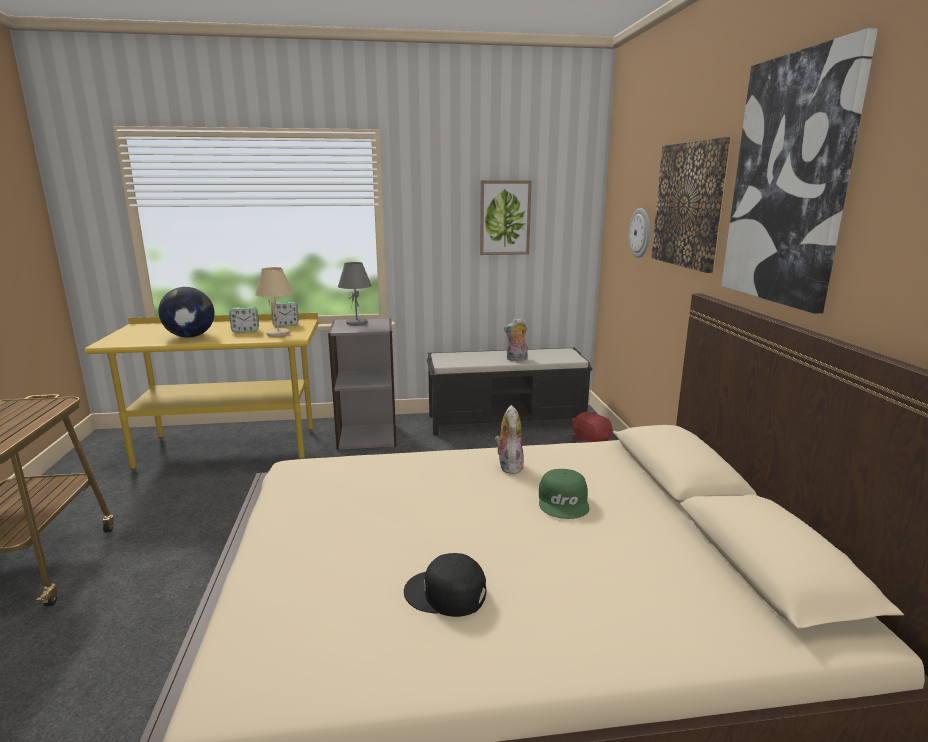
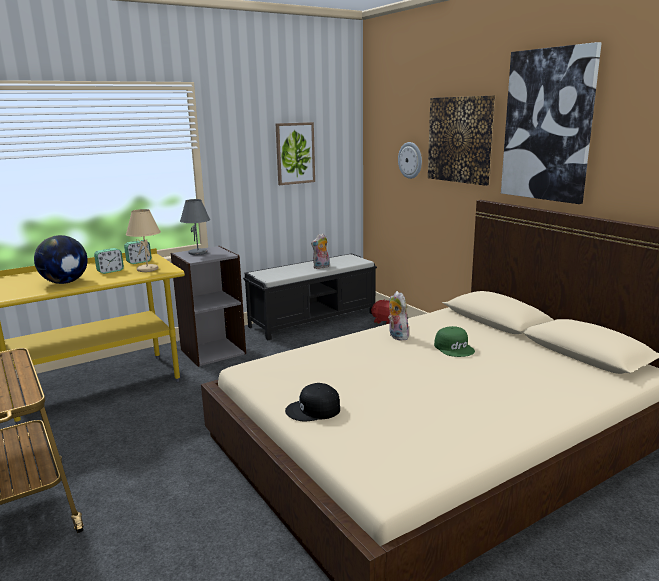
camera: 25 degrees left, 0 degrees up
black cap [404,553,486,617] -> black cap moved to [285,383,340,421]

